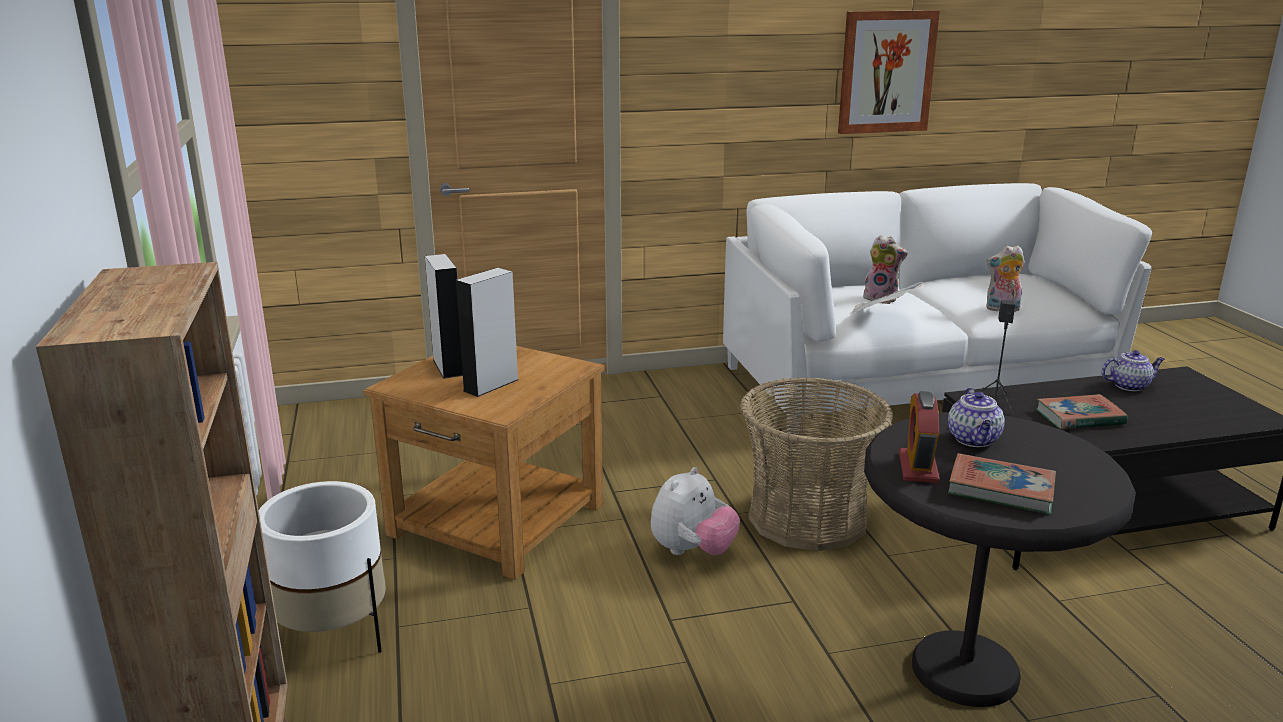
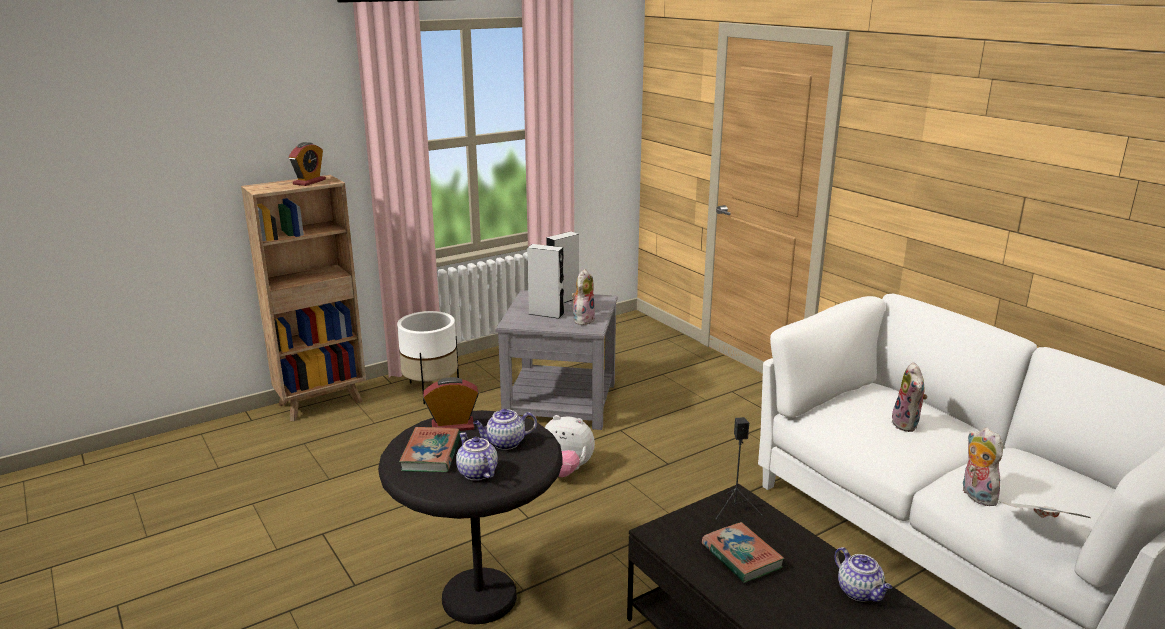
camera: 70 degrees right, 0 degrees up
brown side table [363,346,605,580] -> grey side table [495,290,618,430]
basket [740,377,893,551] -> none
picture [838,10,940,134] -> none
newspaper [851,282,924,313] -> newspaper moved to [1001,502,1090,518]
none -> alarm clock [289,142,326,186]
none -> teapot [456,432,498,481]
none -> plush toy [571,269,595,325]

